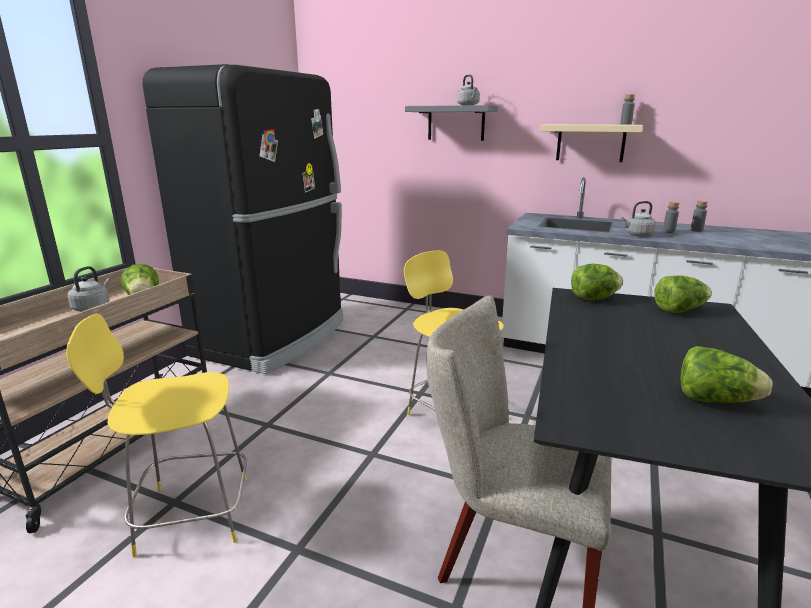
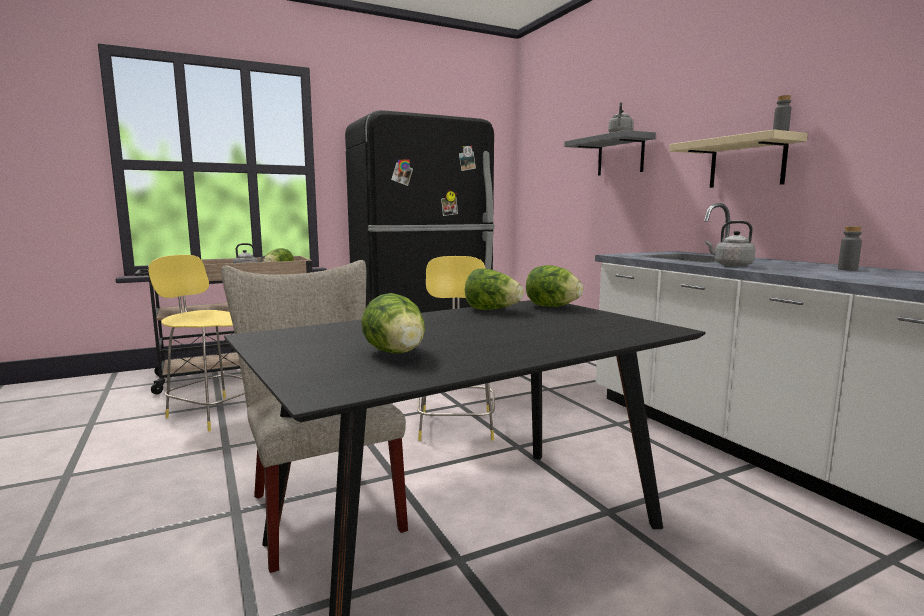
camera: 40 degrees right, 10 degrees down
lettuce [654,275,712,313] -> lettuce moved to [465,269,524,310]
grey bottle [663,202,679,233] -> none

